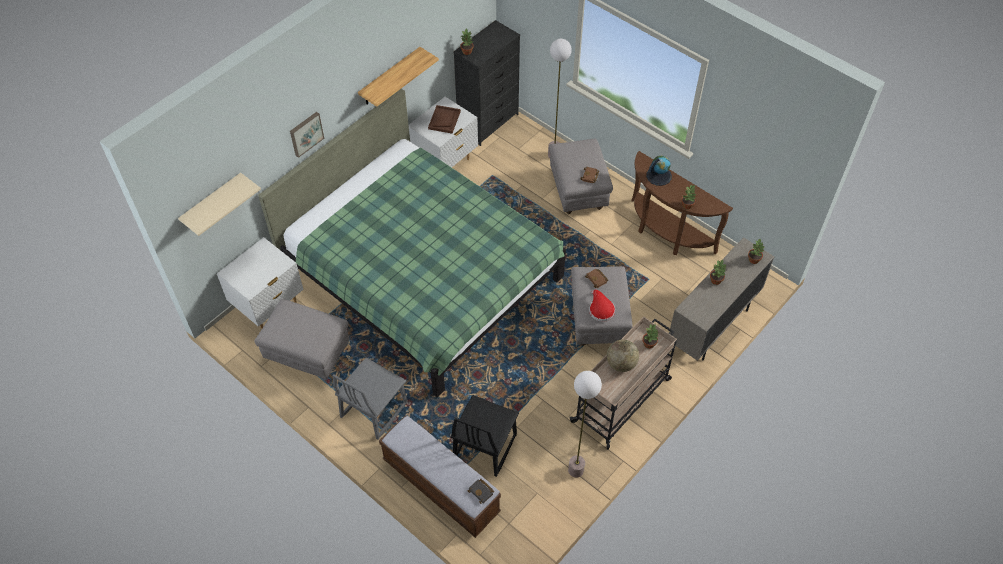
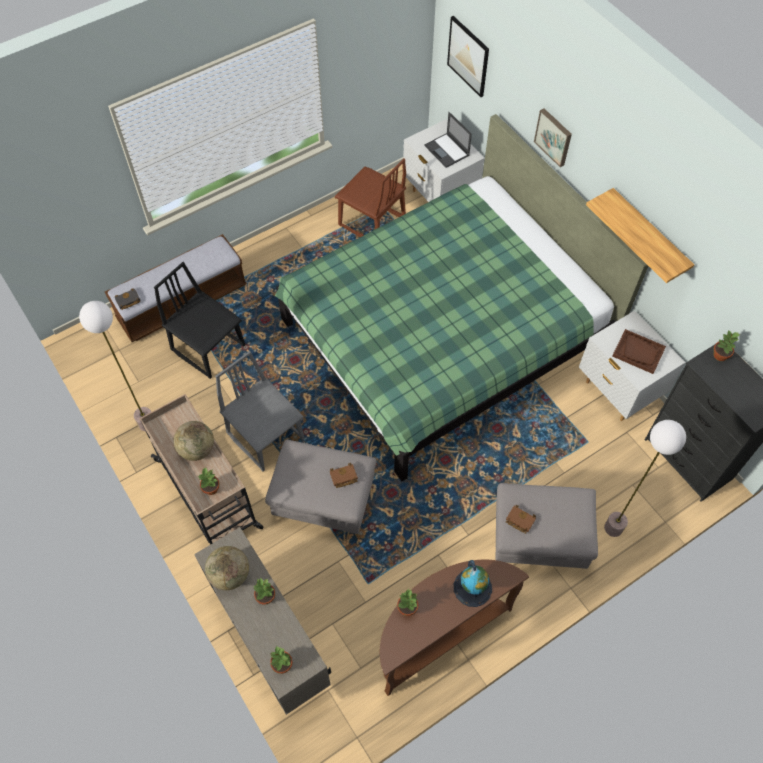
camera: 105 degrees right, 5 degrees up
beige shelf [178,173,261,236] -> picture [447,16,489,97]
grey ottoman [254,299,350,380] -> brown chair [335,158,406,237]
grey chair [332,357,408,440] -> grey chair moved to [215,351,305,472]
red hat [589,290,615,322] -> none
none -> globe [205,546,249,590]
none -> laptop [424,112,472,168]

